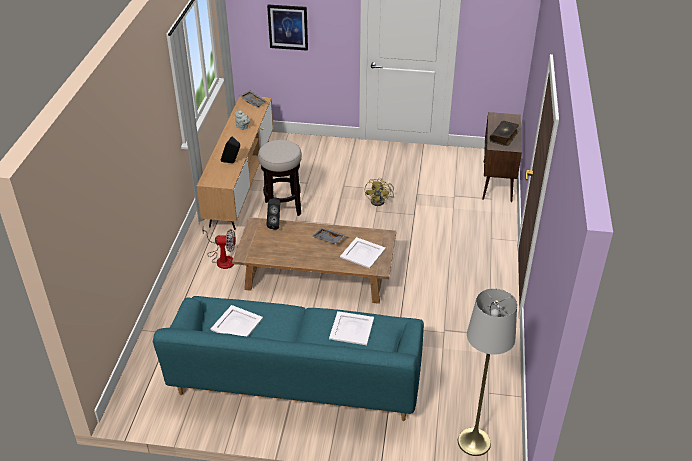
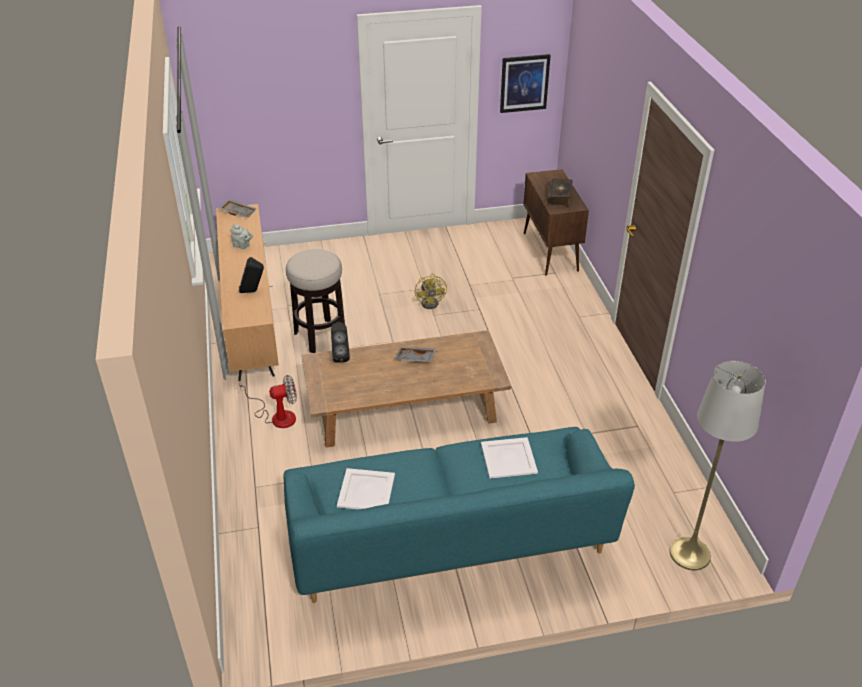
camera: 20 degrees left, 0 degrees up
picture [267,5,308,51] -> picture moved to [500,54,551,113]
white tray [340,237,386,269] -> none

